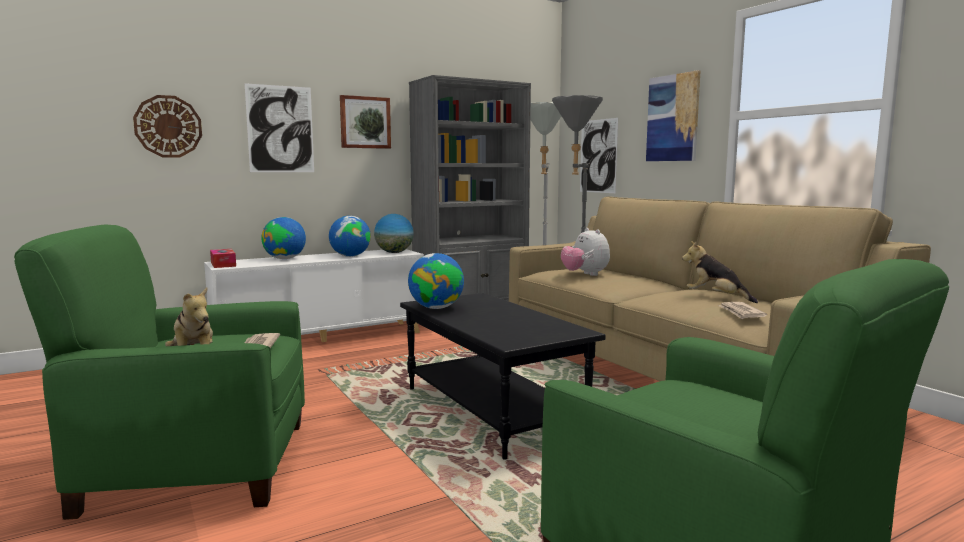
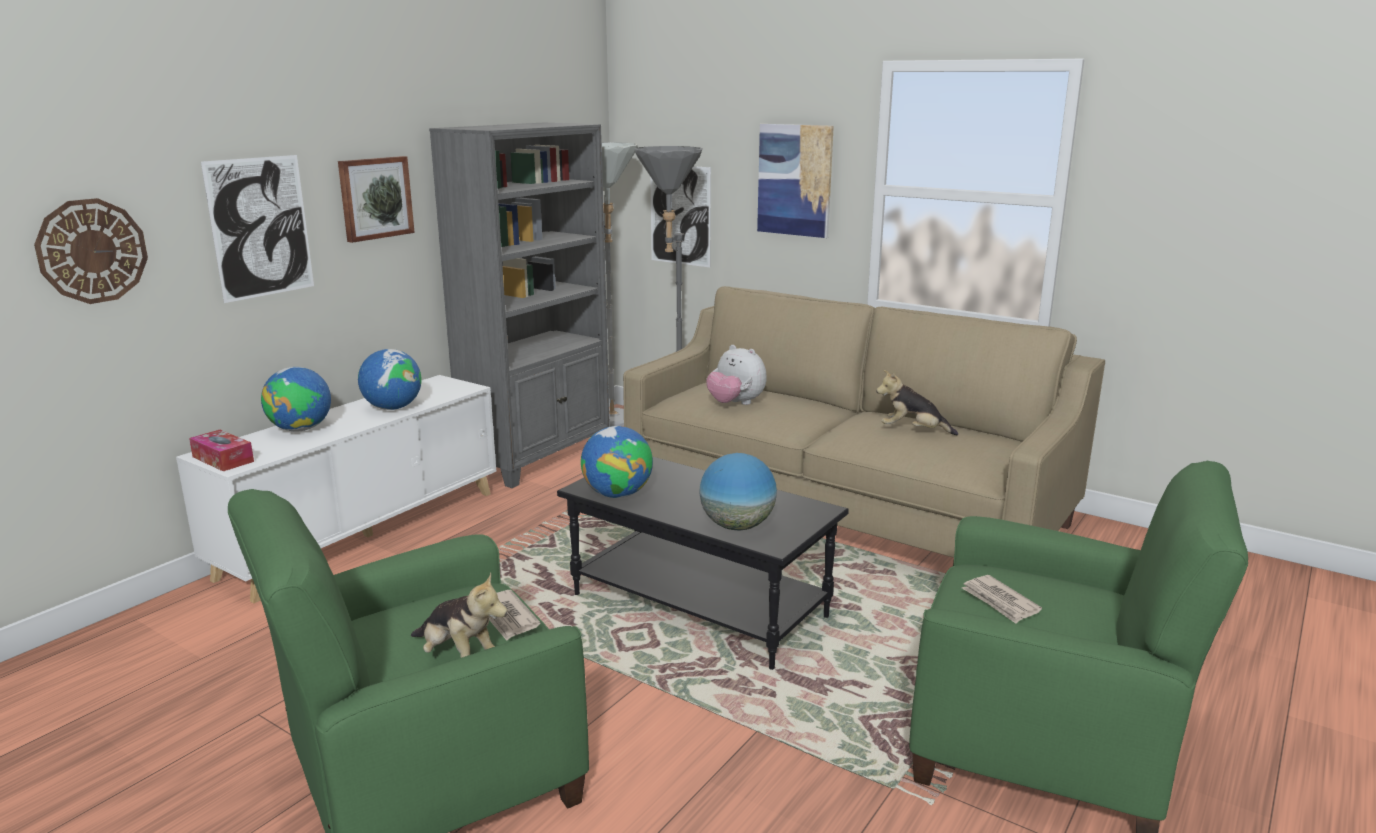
camera: 25 degrees left, 10 degrees up
globe [374,214,414,253] -> globe moved to [699,453,777,530]
newspaper [718,302,767,319] -> newspaper moved to [962,575,1042,624]

